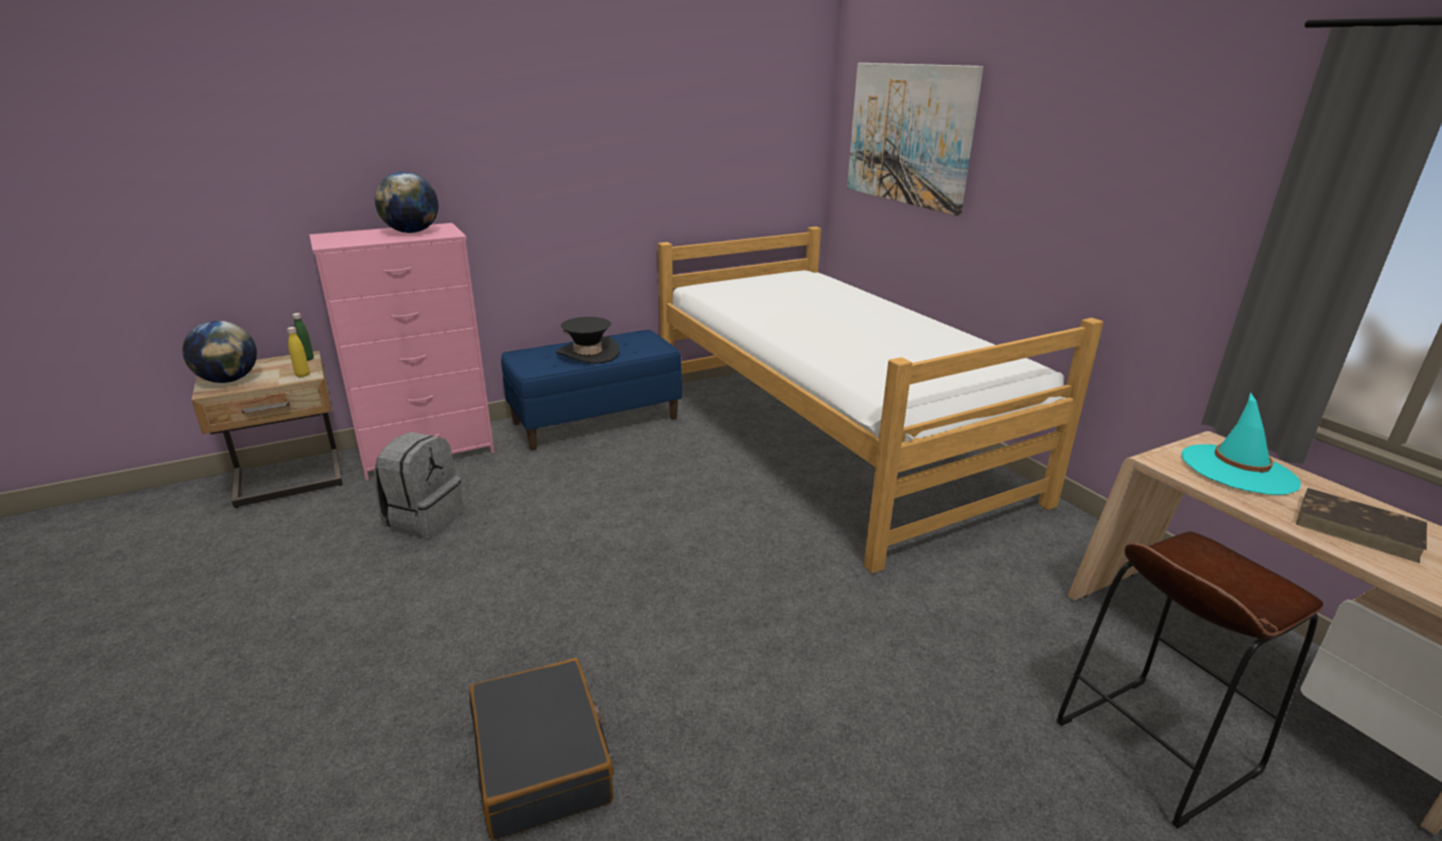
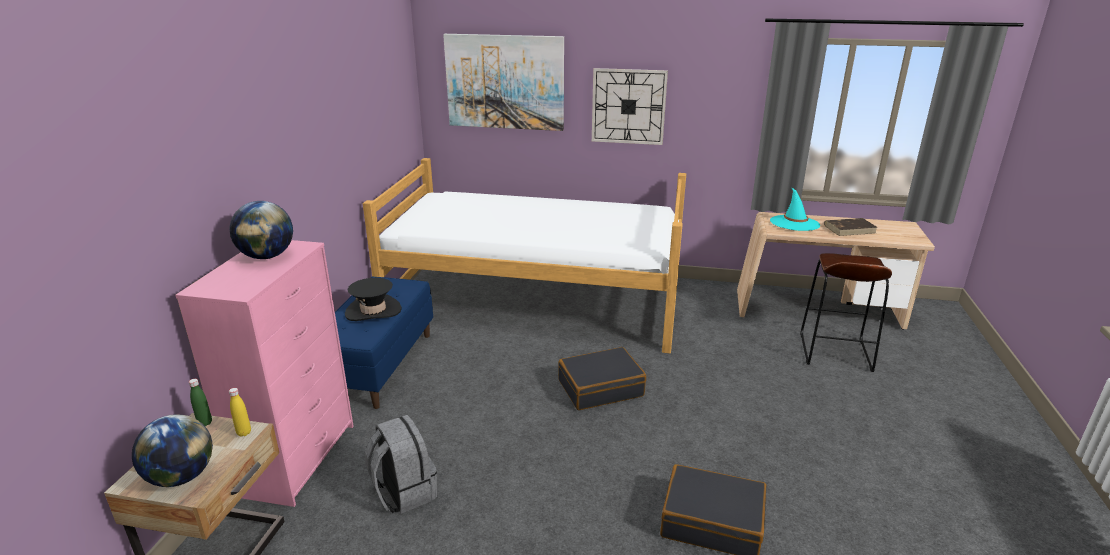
camera: 50 degrees left, 0 degrees up
none -> black suitcase [558,347,646,410]
none -> wall clock [592,68,668,145]

